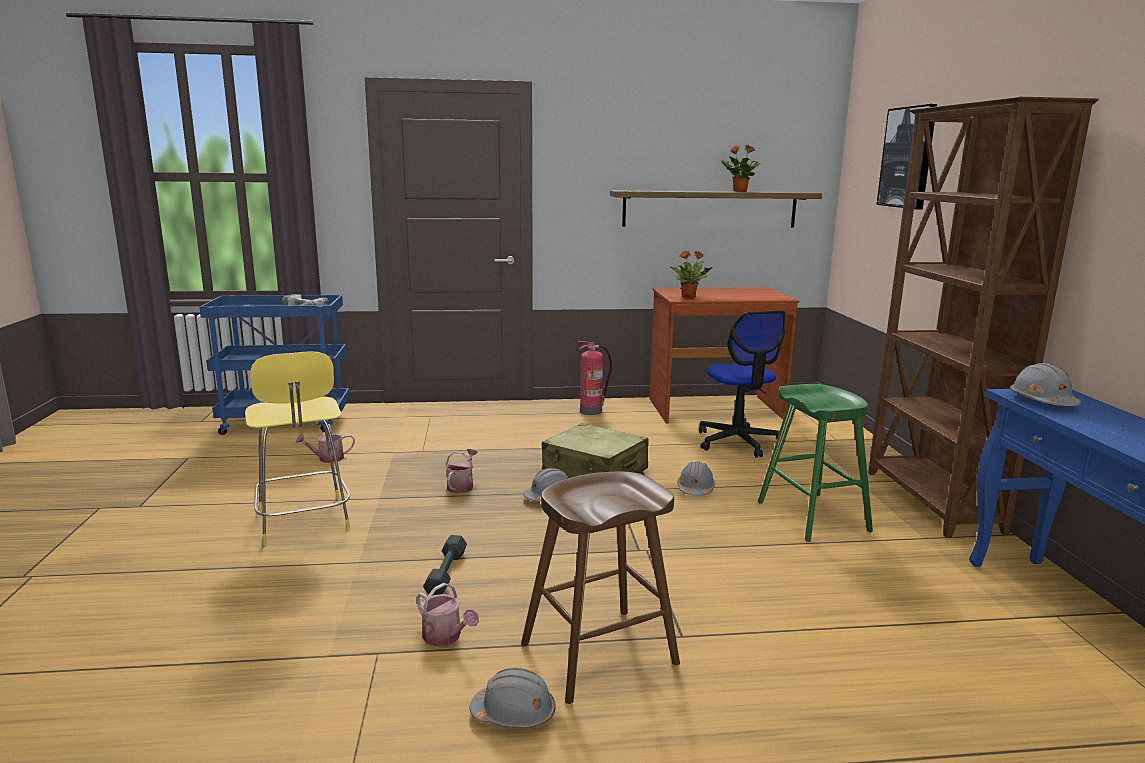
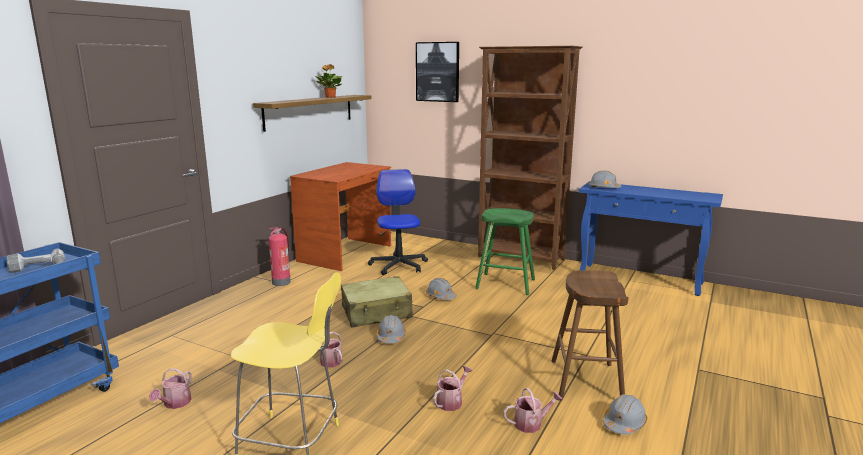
camera: 55 degrees left, 0 degrees up
grey dumbbell [423,535,467,596] -> watering can [433,366,472,411]
potted plant [669,250,713,298] -> none
office chair [699,311,785,457] -> office chair turned 120 degrees counterclockwise [368,169,428,275]

